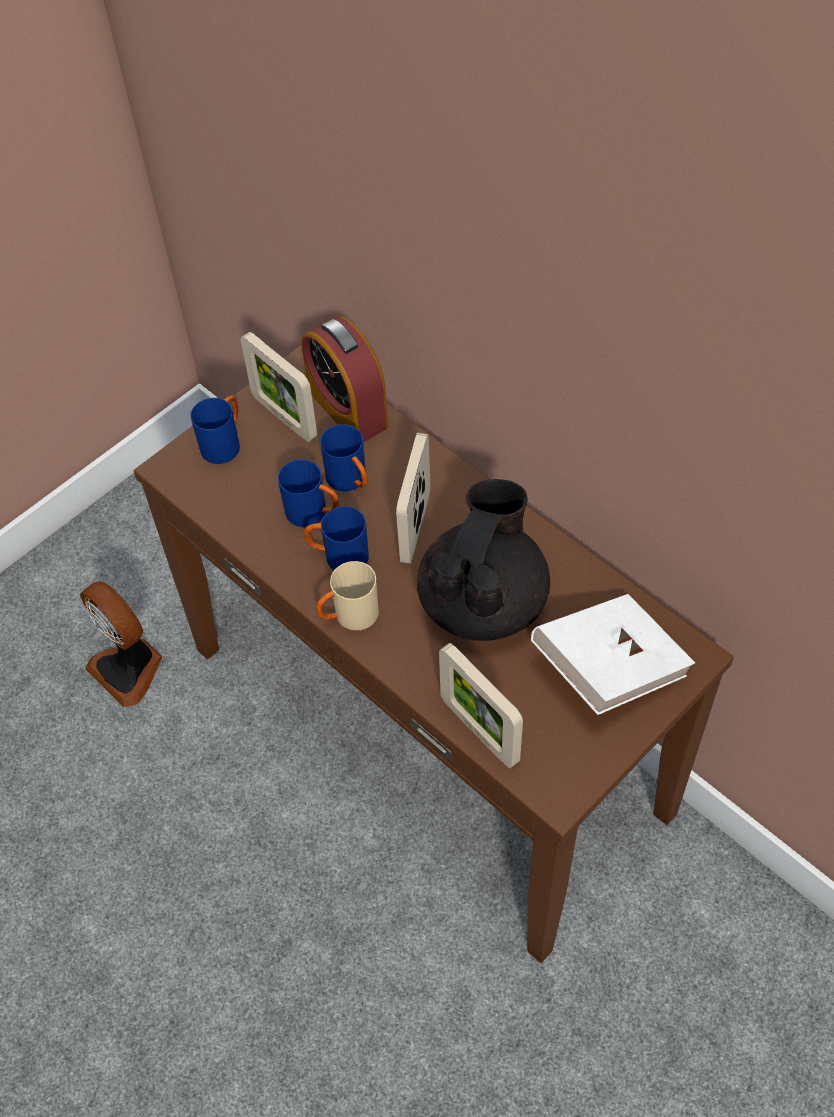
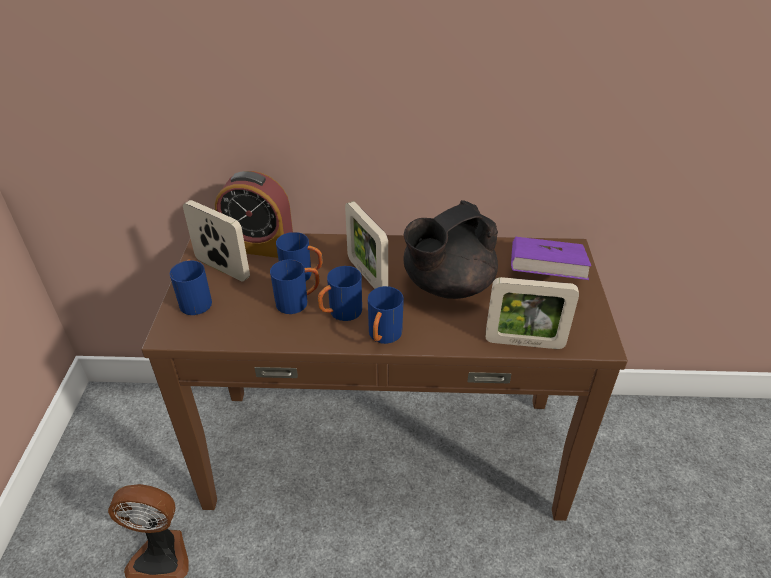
camera: 45 degrees left, 15 degrees down
picture frame [240,332,317,442] -> picture frame turned 150 degrees counterclockwise [183,200,250,282]
beige mug [316,561,379,630] -> blue mug [368,286,404,344]
black teapot [417,479,550,641] -> black teapot turned 105 degrees counterclockwise [404,200,498,299]
white book [531,594,695,715] -> purple book [511,237,591,280]

